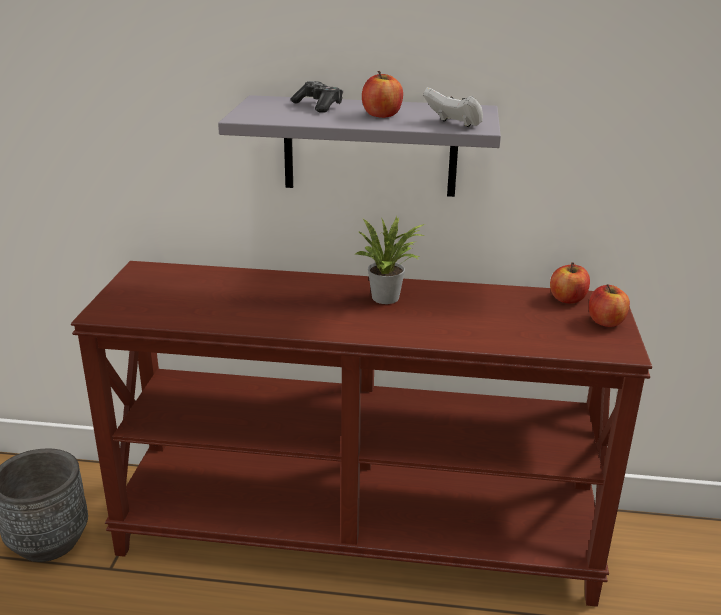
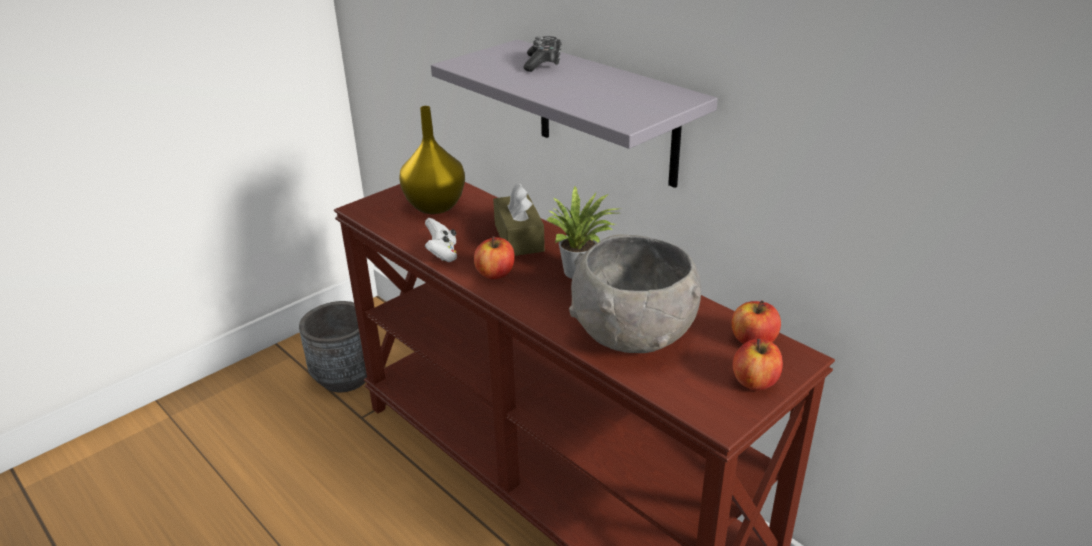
camera: 40 degrees right, 5 degrees up
apple [362,71,403,118] -> apple moved to [474,236,515,279]
white game controller [423,87,483,127] -> white game controller moved to [425,218,457,262]
none -> yellow vase [399,106,465,214]
none -> brown tissue box [493,183,545,256]
none -> grey bowl [569,234,701,353]

